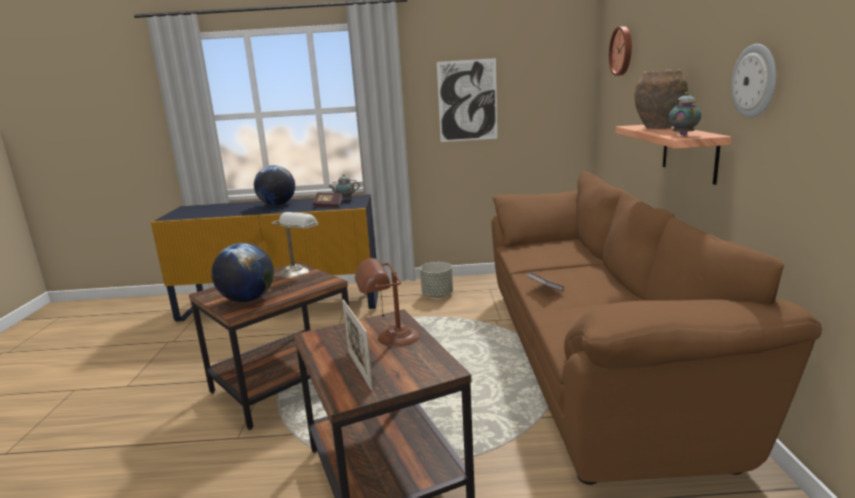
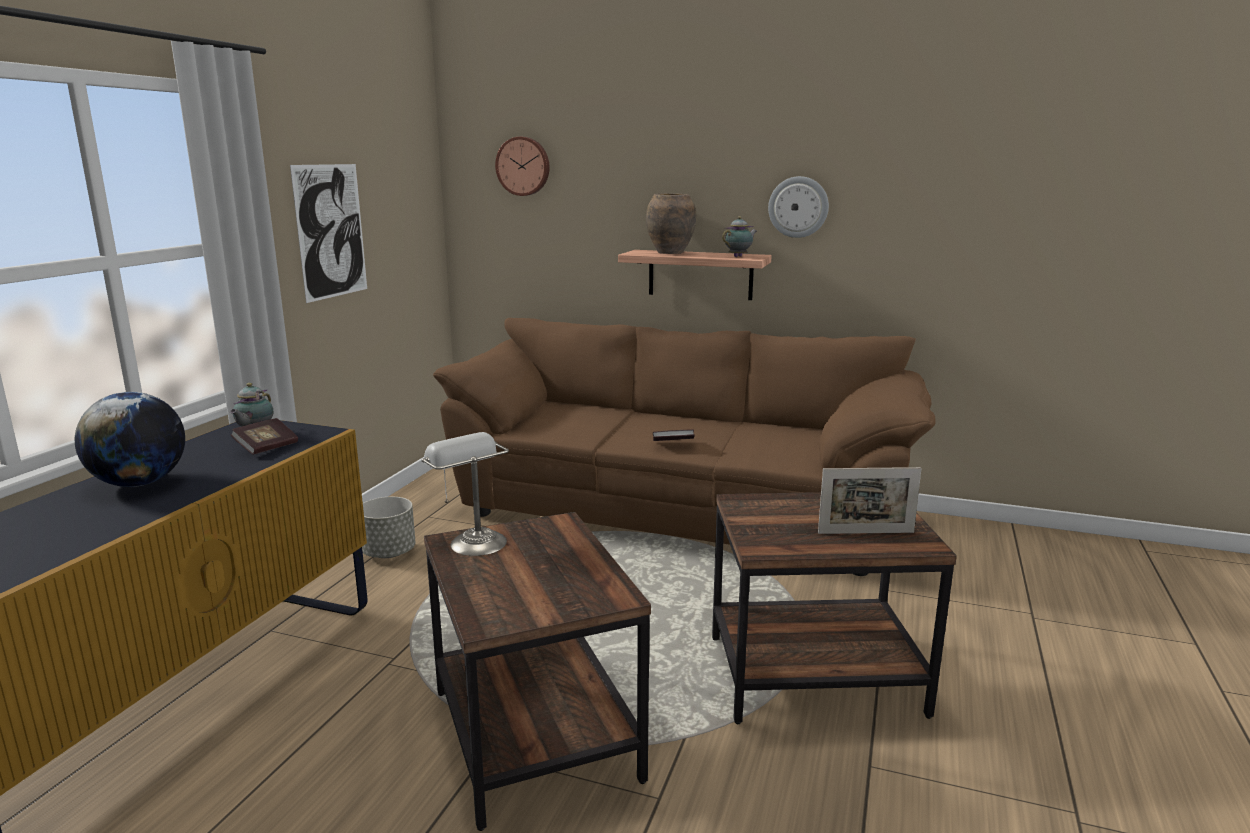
camera: 70 degrees left, 0 degrees up
globe [211,243,274,302] -> none
brown table lamp [355,258,420,347] -> none
teapot [668,92,701,136] -> teapot turned 120 degrees clockwise [722,216,757,257]

